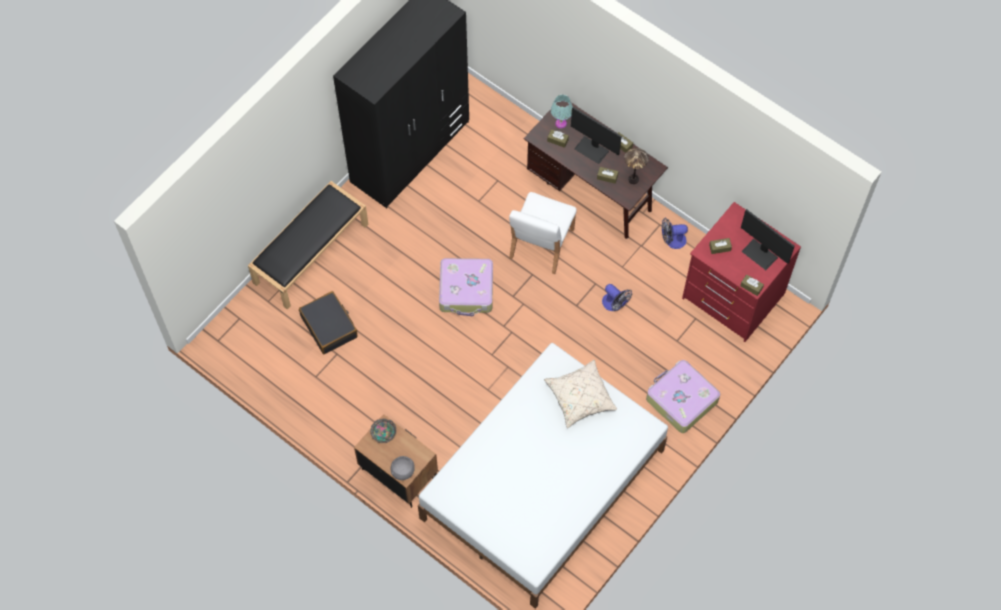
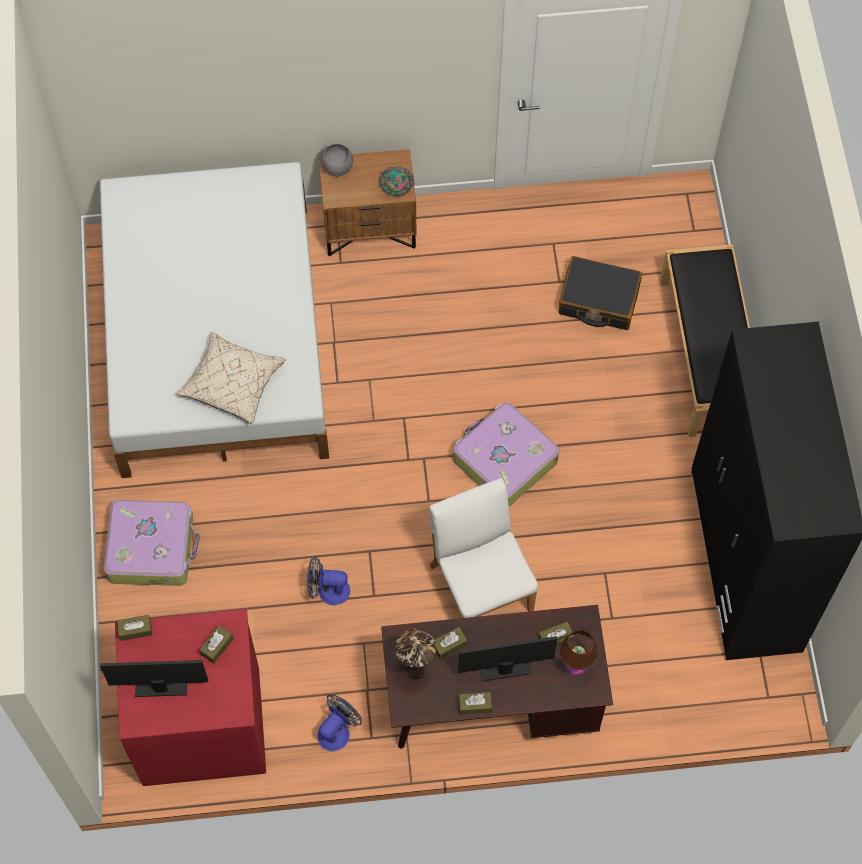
camera: 135 degrees right, 0 degrees up
turquoise table lamp [551,95,573,128] -> brown table lamp [560,630,598,675]

